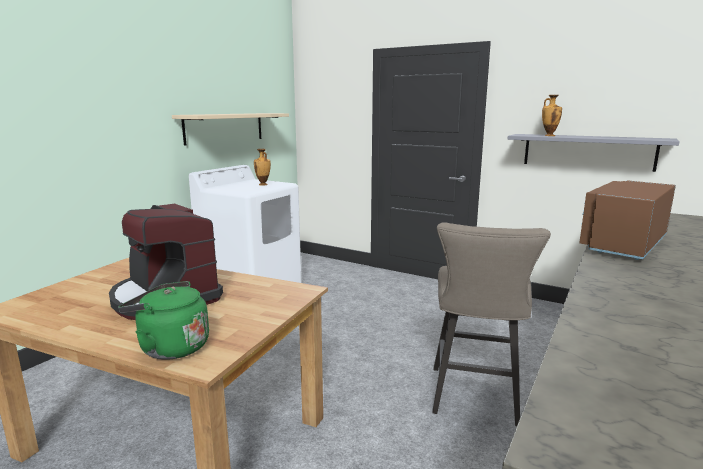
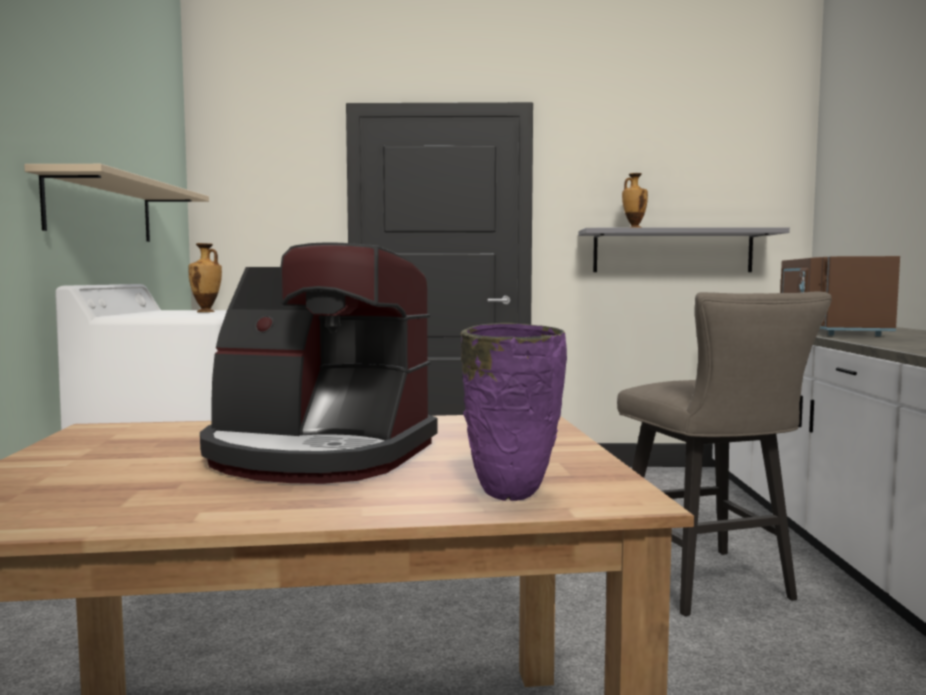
camera: 30 degrees left, 10 degrees down
green kettle [118,281,209,360] -> purple vase [461,323,567,501]

